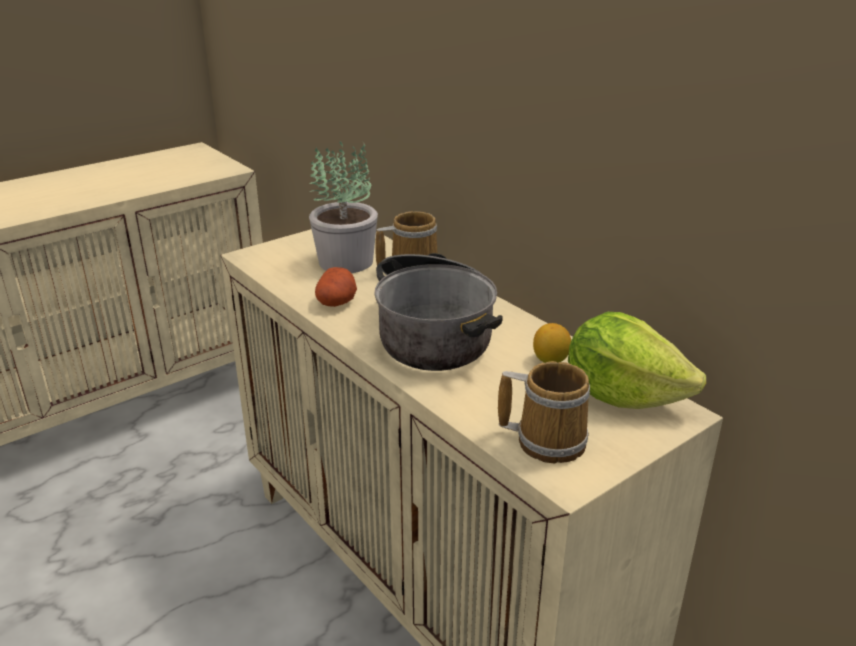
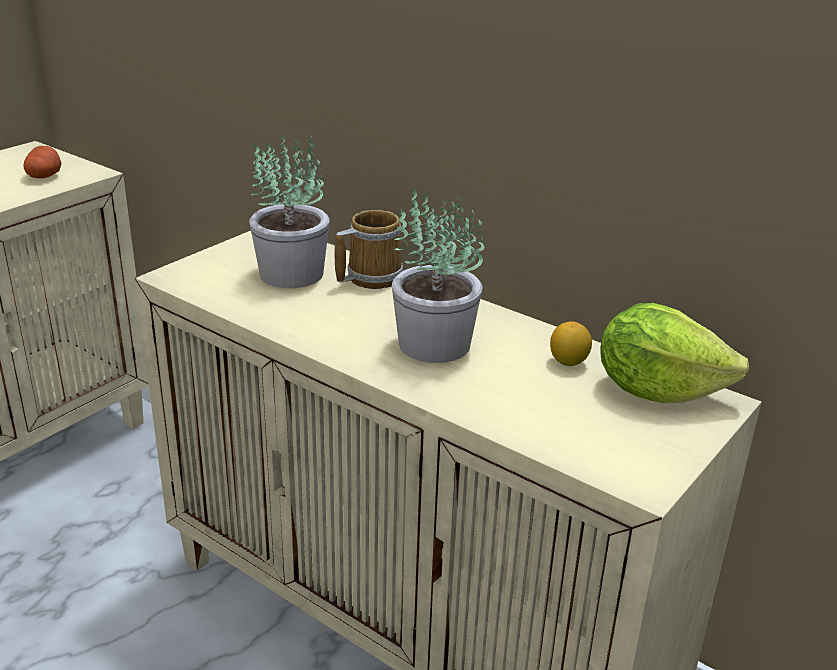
camera: 15 degrees left, 0 degrees up
potato [315,267,357,307] -> potato moved to [23,146,62,178]
cooking pot [375,253,503,371] -> potted plant [392,187,485,363]
mug [498,361,590,463] -> none

